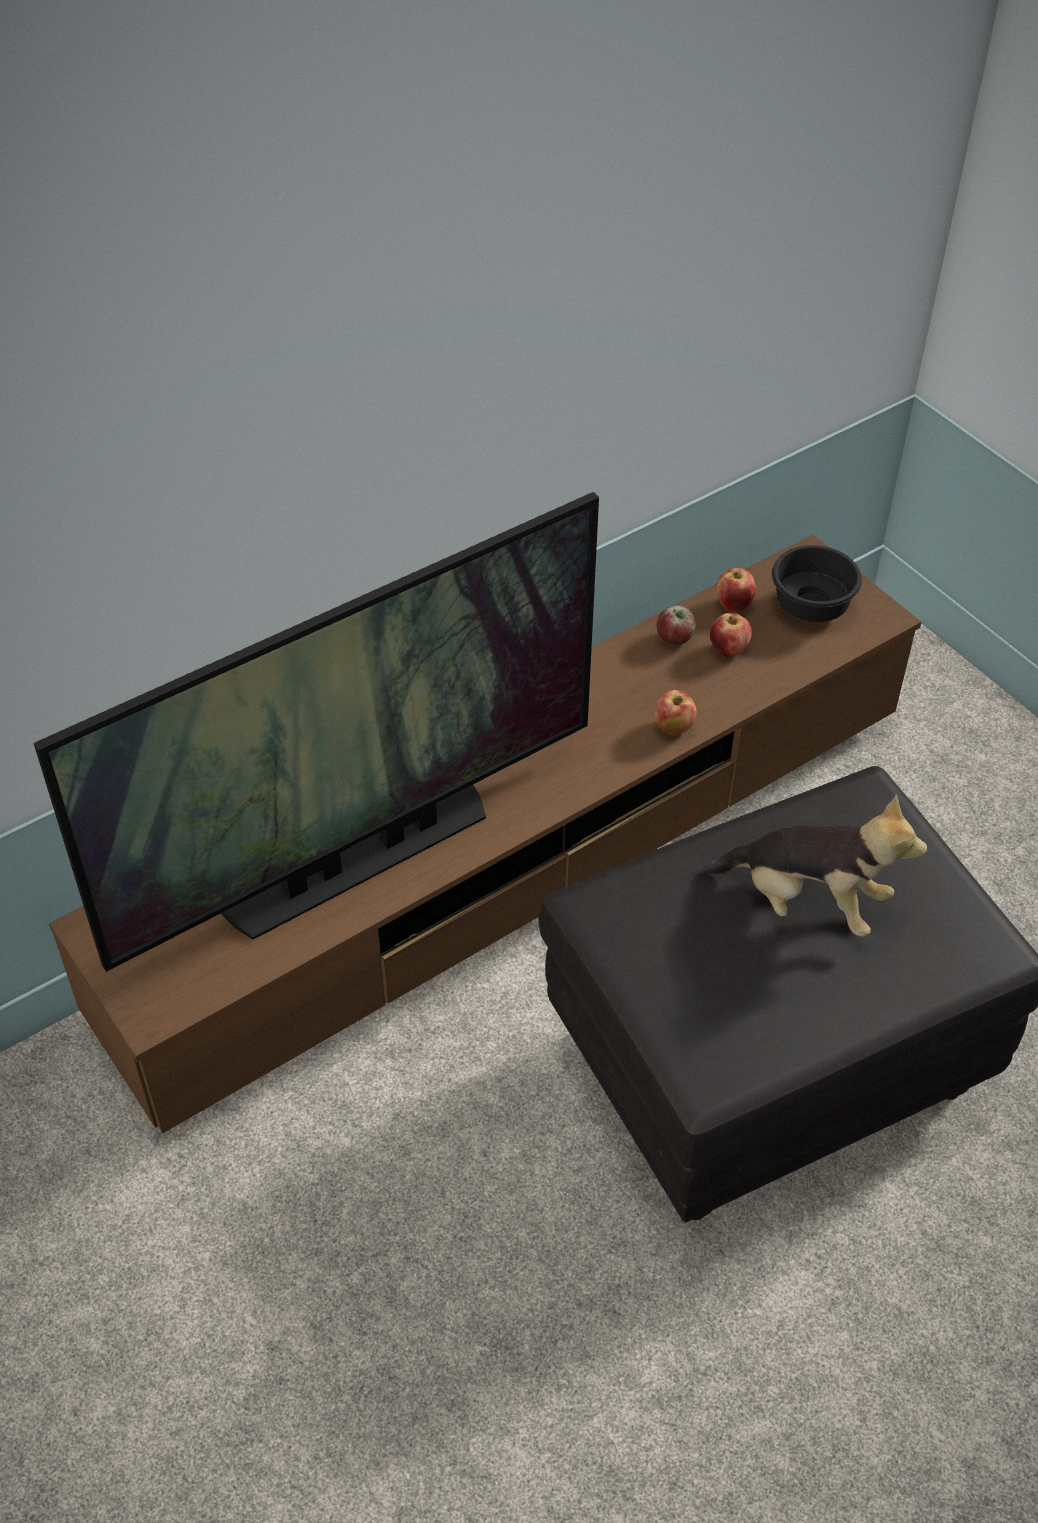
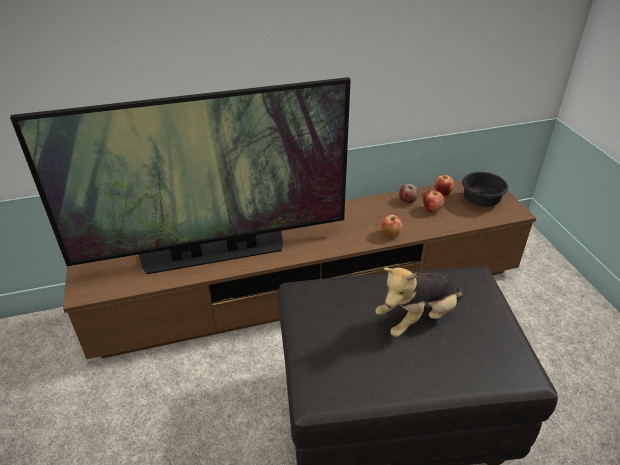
camera: 20 degrees right, 10 degrees down
plush toy [700,794,927,937] -> plush toy turned 105 degrees clockwise [376,268,463,337]

